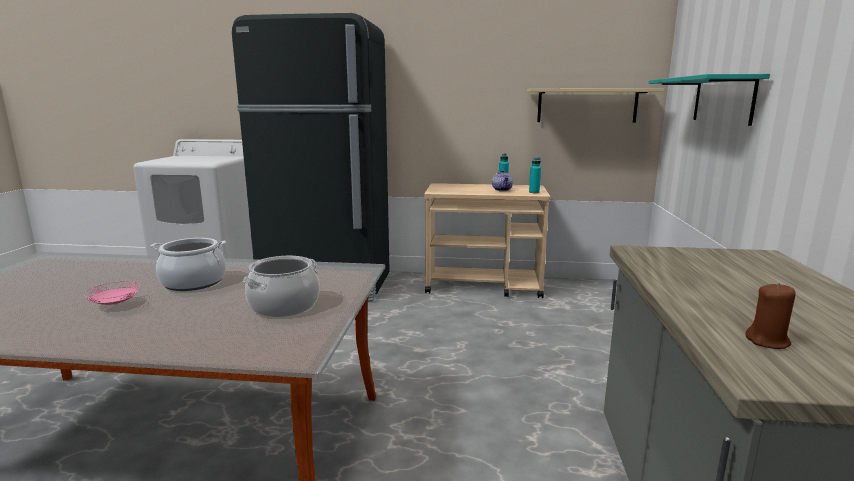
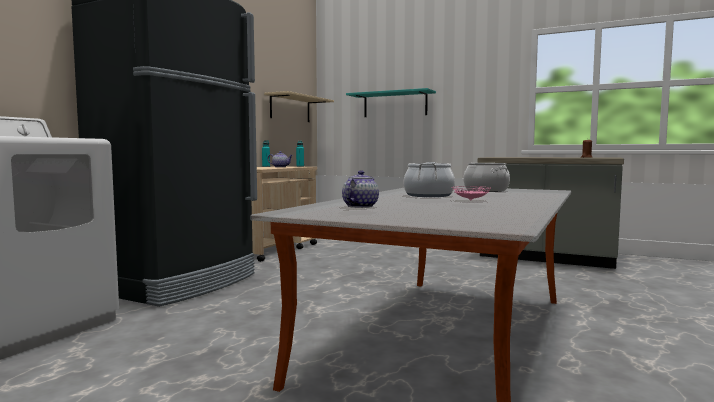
camera: 70 degrees left, 10 degrees down
none -> teapot [342,170,379,208]

